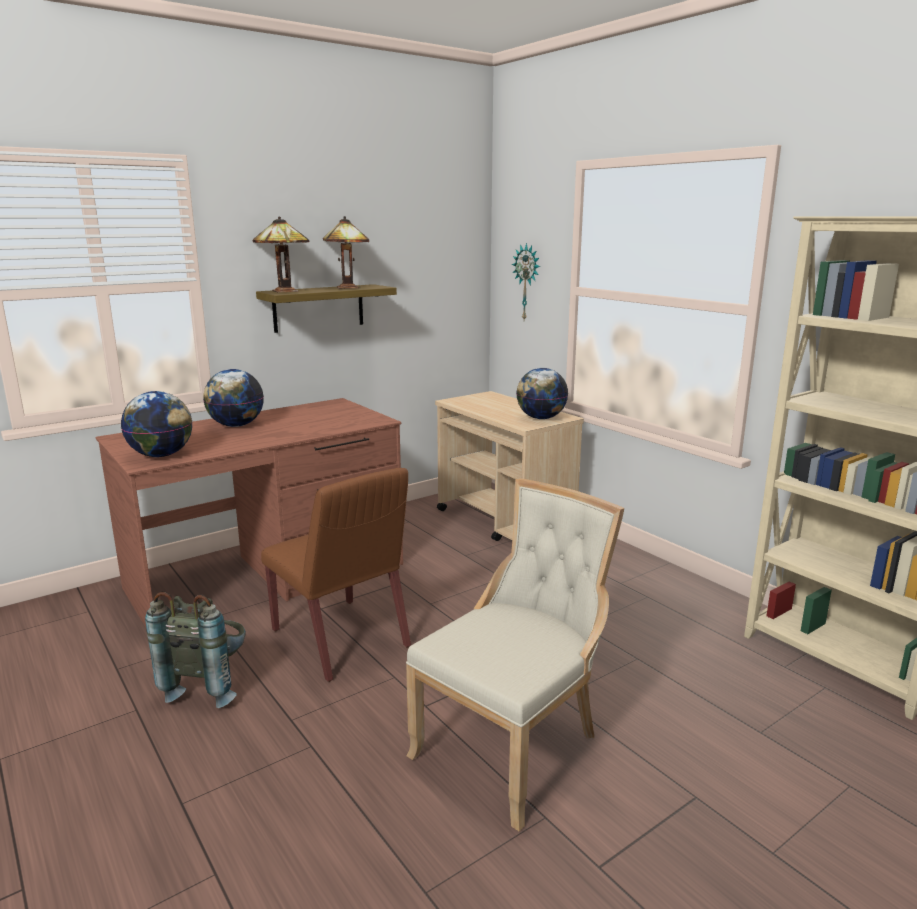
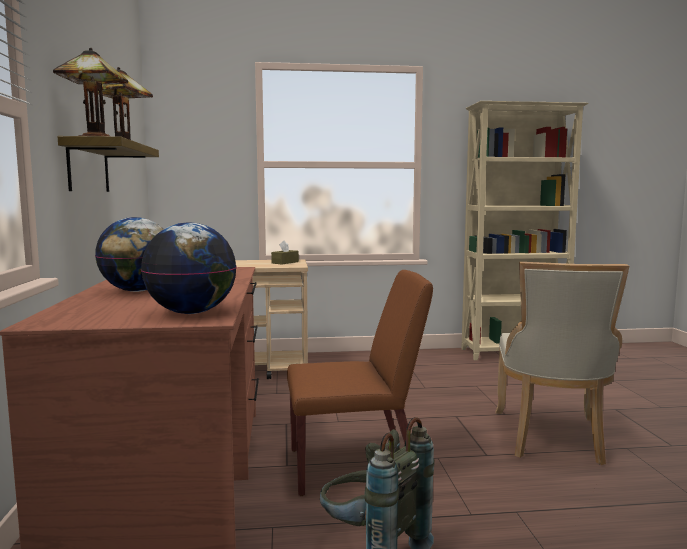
camera: 60 degrees left, 10 degrees down
beige chair [406,478,624,831] -> beige chair turned 150 degrees counterclockwise [495,262,629,465]
wall clock [512,243,540,320] -> none
globe [516,368,568,419] -> brown tissue box [271,240,299,264]

